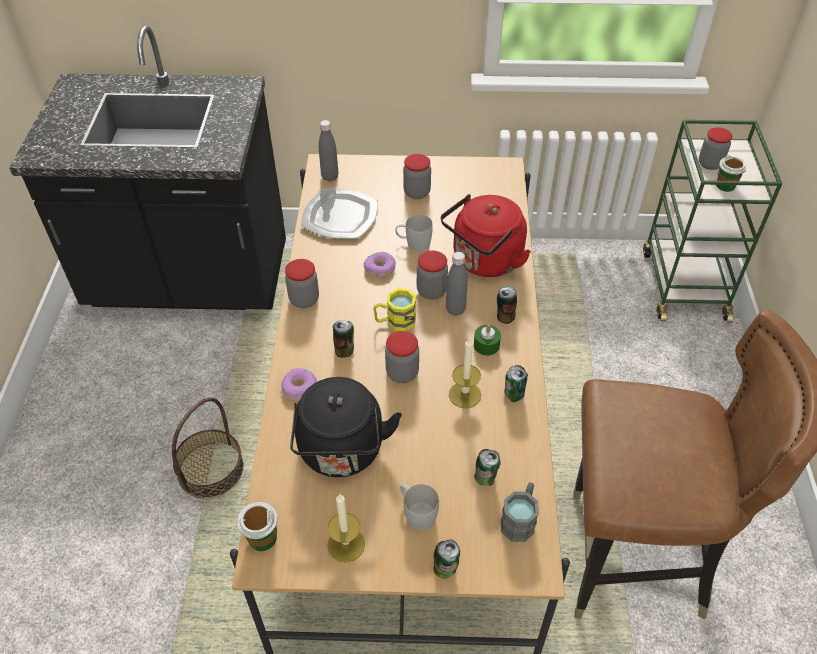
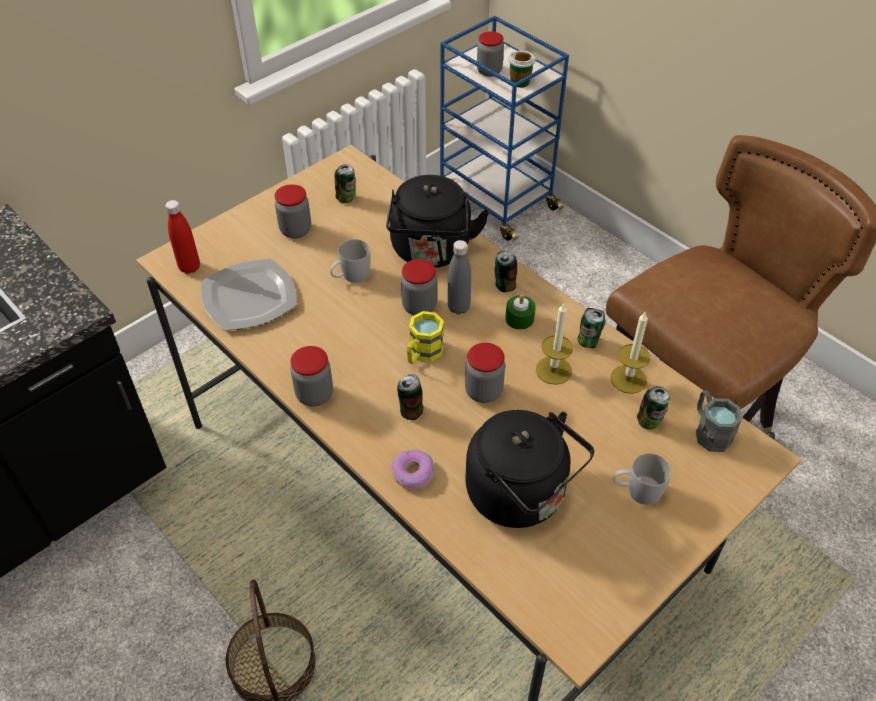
camera: 45 degrees left, 0 degrees up
cup [237,502,278,551] -> none
grey bottle [319,120,338,181] -> red bottle [165,200,200,274]
candle [327,494,365,563] -> candle moved to [610,311,650,394]
donut [364,252,396,277] -> none
can [433,539,460,579] -> can moved to [335,164,356,203]
red kettle [441,194,531,277] -> black kettle [386,175,490,268]
green cart [643,120,782,323] -> blue cart [440,16,569,241]

